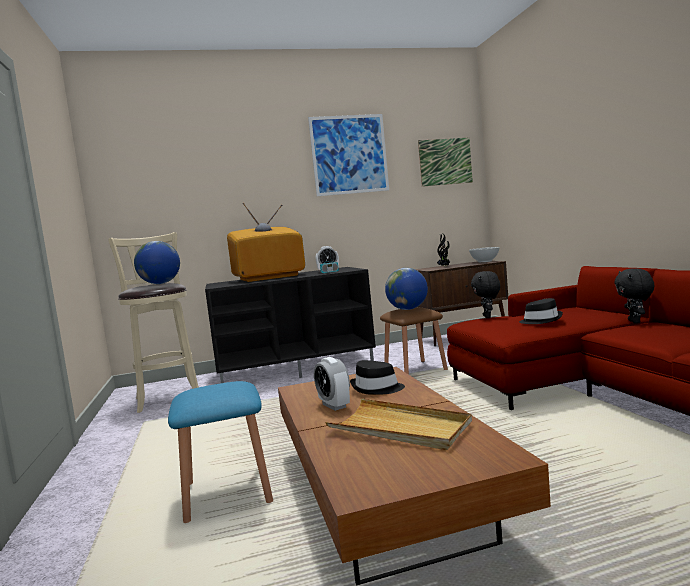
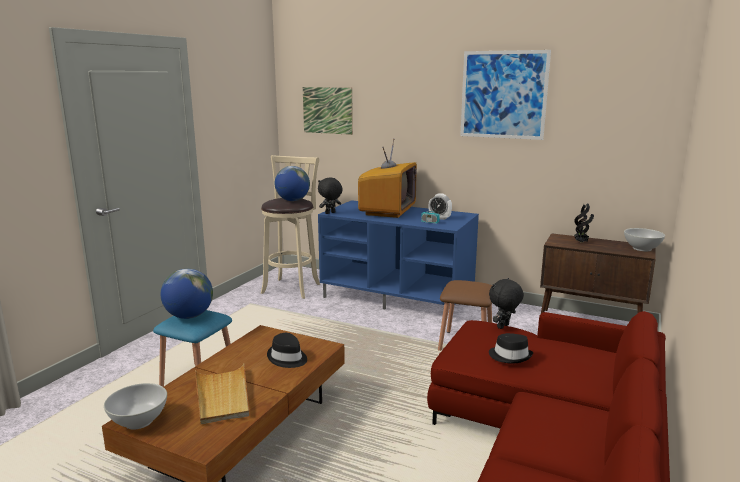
camera: 40 degrees right, 10 degrees up
black tv stand [205,267,376,383] -> blue tv stand [318,200,479,309]
television [227,203,305,282] -> television turned 90 degrees clockwise [358,138,417,218]
alarm clock [314,357,350,411] -> none
globe [385,268,428,310] -> globe moved to [161,269,213,319]
picture [418,137,473,187] -> picture moved to [303,87,353,135]
black plush toy [614,268,654,324] -> black plush toy moved to [318,177,343,214]
none -> white bowl [104,383,167,430]

